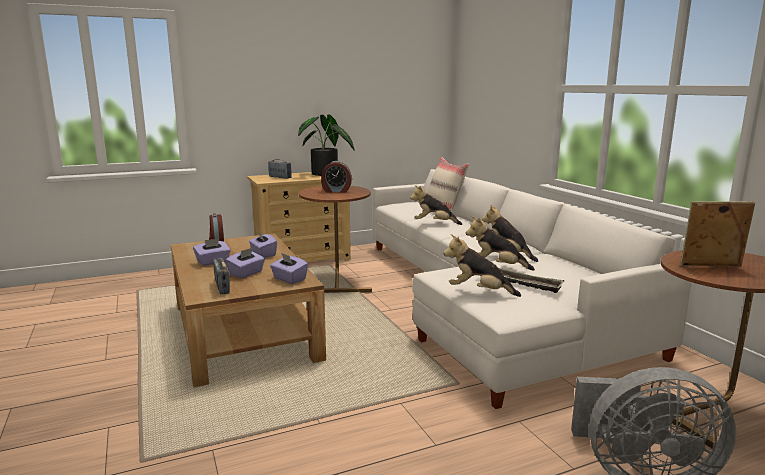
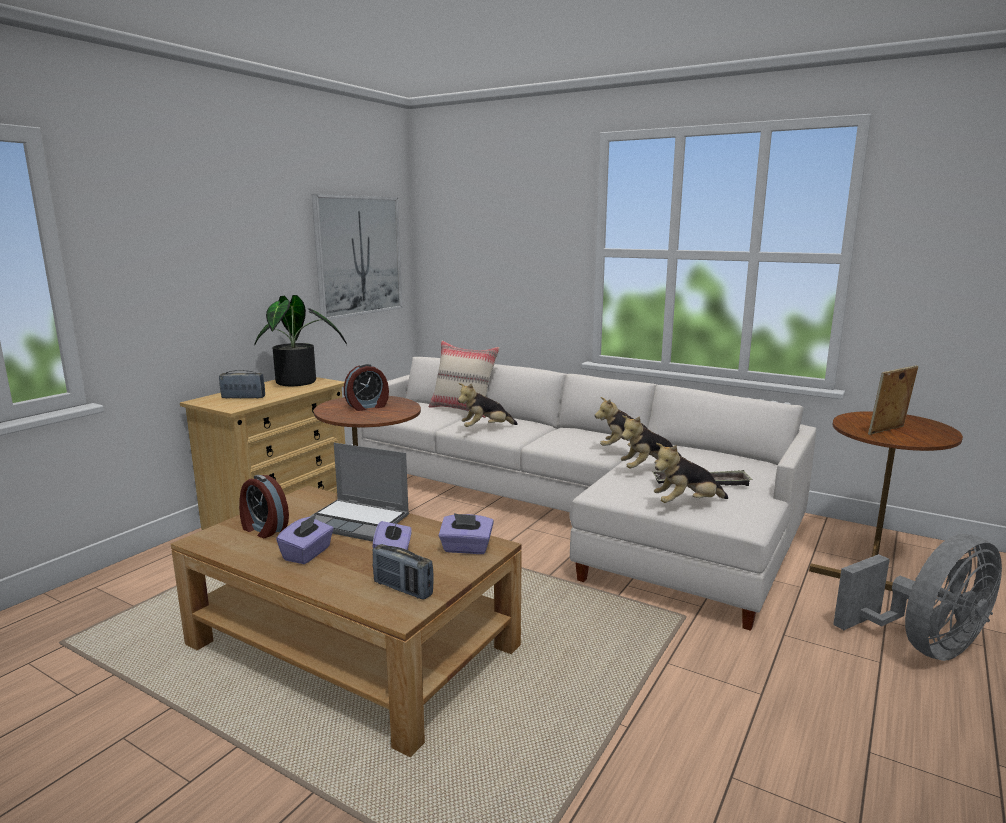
camera: 35 degrees left, 0 degrees up
purple tissue box [249,232,277,258] -> laptop [309,443,409,542]
none -> picture [312,194,402,320]

